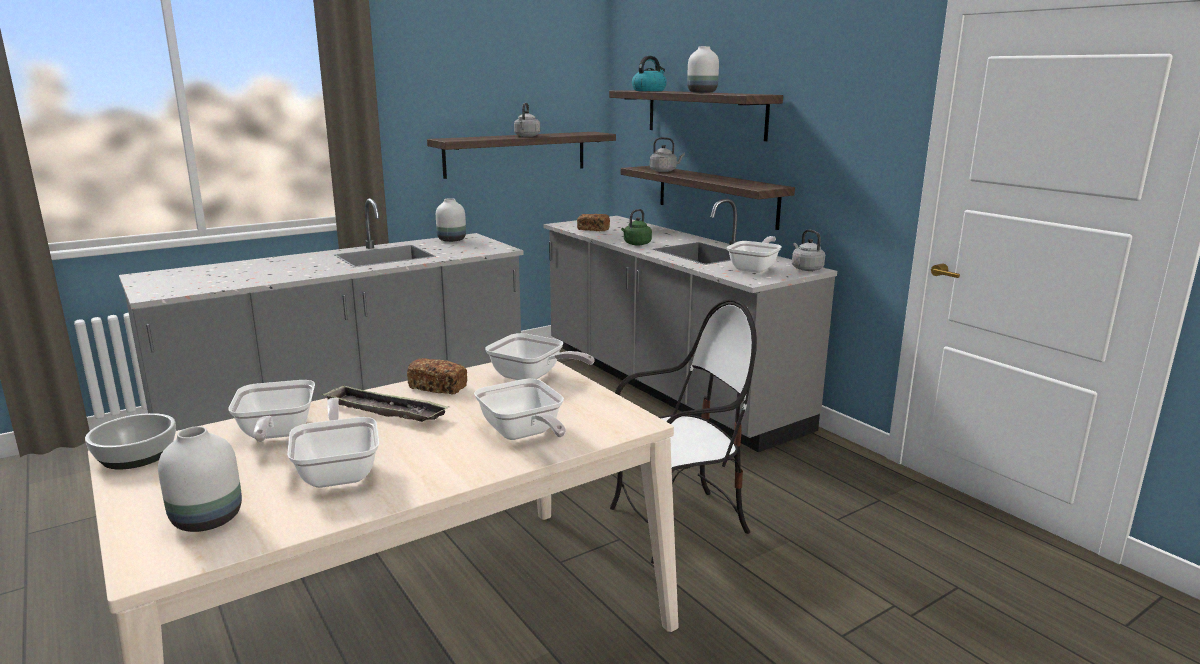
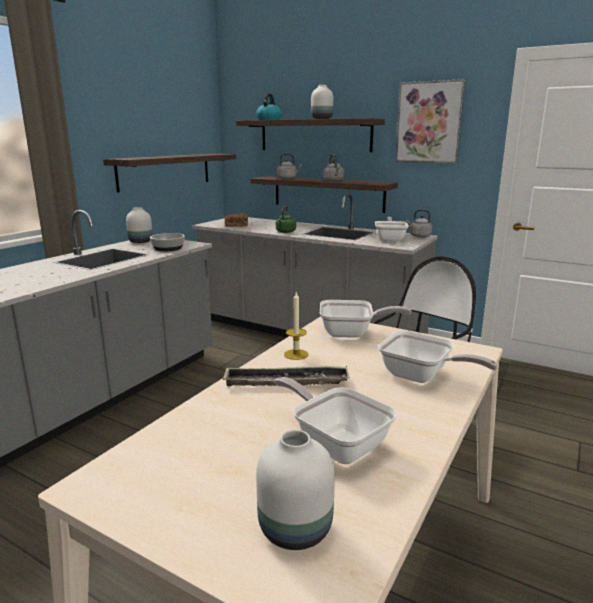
camera: 25 degrees left, 0 degrees up
bowl [85,413,176,469] -> bowl moved to [150,233,185,251]
frying pan [228,380,315,442] -> none
bread [407,358,467,395] -> candle [284,292,309,360]
grey kettle [514,103,540,137] -> grey kettle moved to [324,154,344,181]
none -> picture [395,79,466,164]

